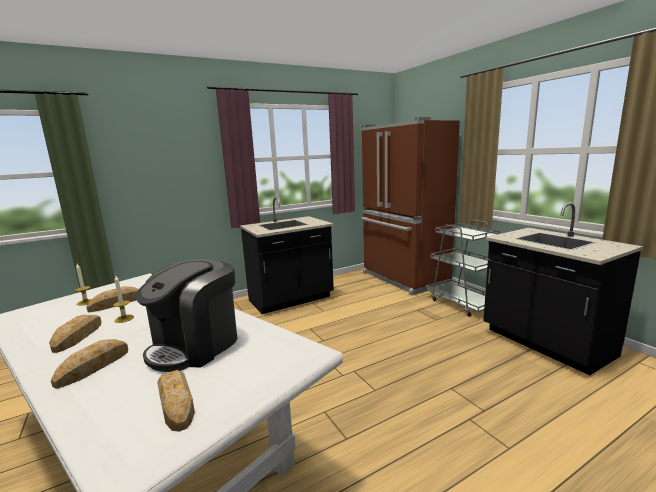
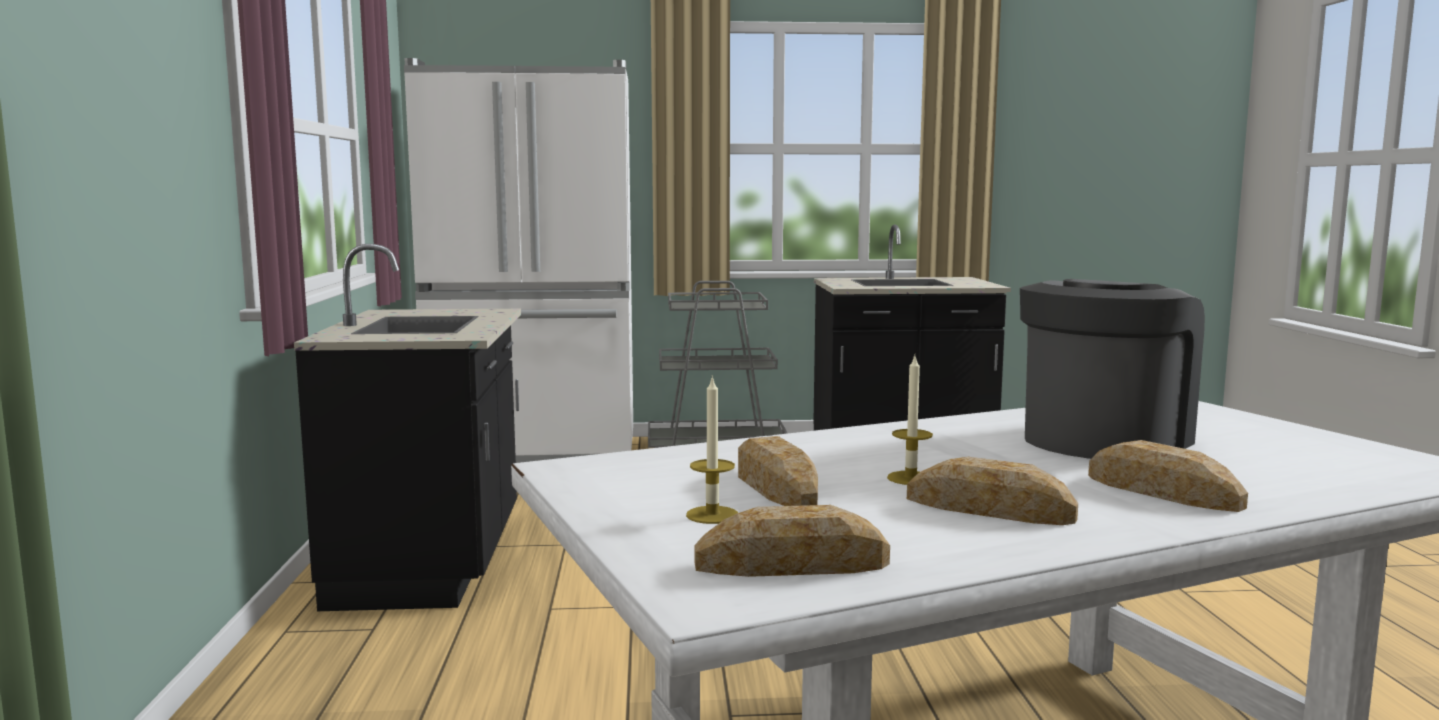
camera: 65 degrees left, 5 degrees down
coffee machine [135,259,237,372] -> coffee machine turned 105 degrees counterclockwise [1020,279,1205,459]
bread [157,370,195,432] -> bread moved to [694,505,890,577]
brown fridge [361,117,460,295] -> white fridge [404,58,633,463]

